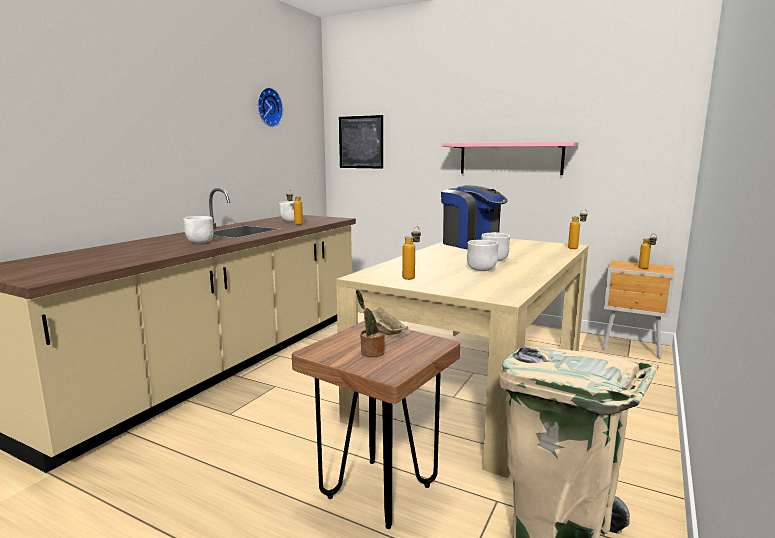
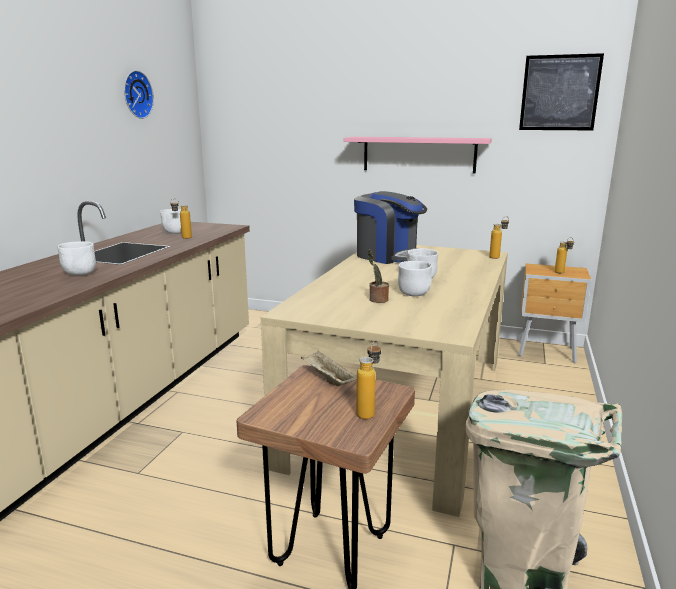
camera: 10 degrees left, 5 degrees up
picture [339,115,383,169] -> picture moved to [519,53,604,130]
potted plant [356,290,385,357] -> potted plant moved to [368,249,389,303]
bottle [402,226,421,280] -> bottle moved to [356,340,381,419]

